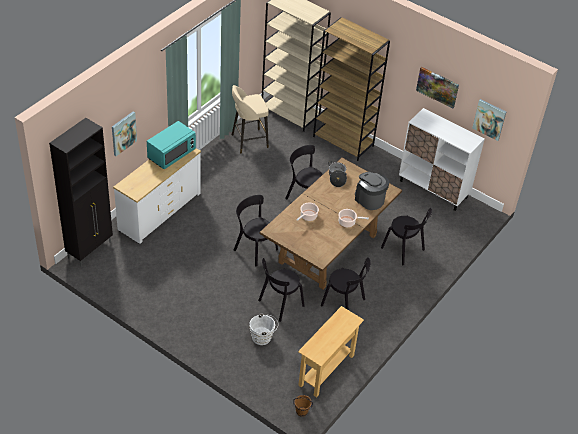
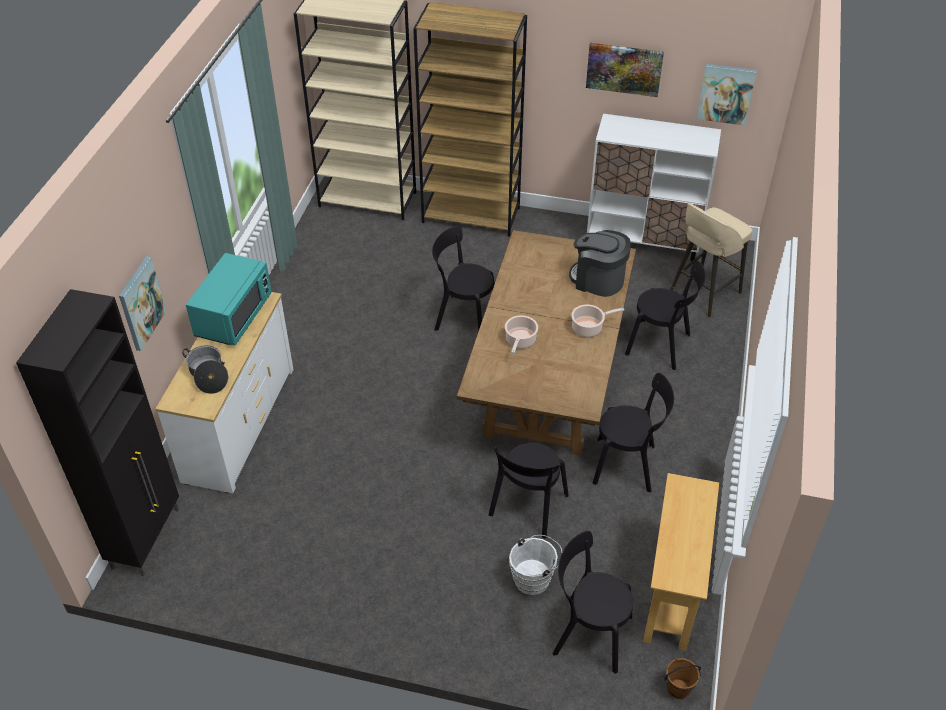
camera: 20 degrees left, 0 degrees up
beige stool [232,85,269,153] -> beige stool moved to [670,203,752,317]
black chair [234,195,278,266] -> black chair moved to [552,531,633,673]
cooking pot [328,161,347,187] -> cooking pot moved to [182,345,228,394]

